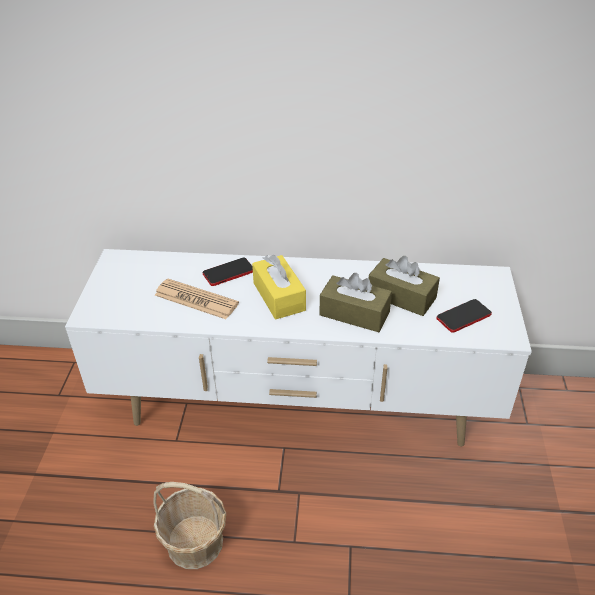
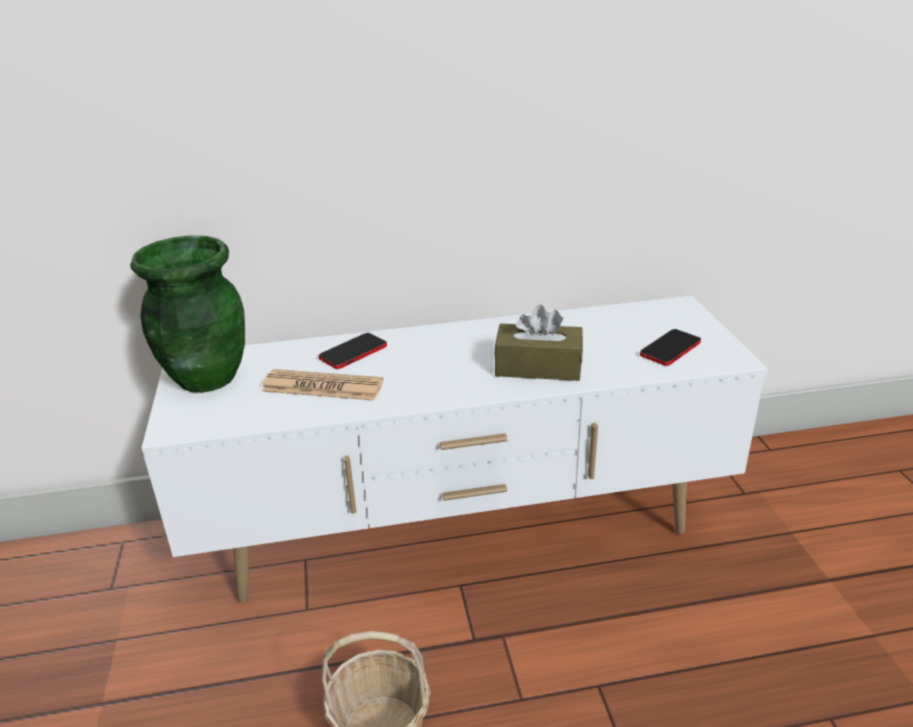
camera: 15 degrees left, 10 degrees down
yellow tissue box [252,255,306,320] -> none
brown tissue box [369,256,440,316] -> none
none -> green vase [130,235,245,393]

